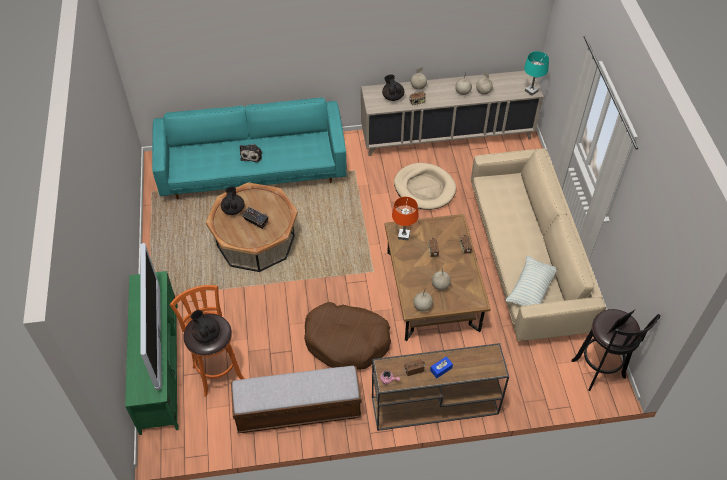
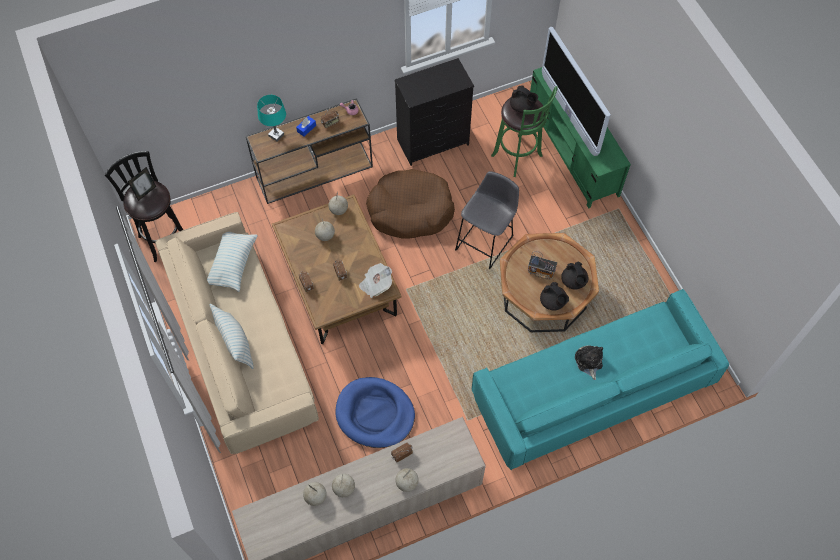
camera: 165 degrees right, 10 degrees up
orange stool [170,285,244,397] -> green stool [491,86,558,177]
bench [231,366,362,433] -> black dresser [394,58,474,166]
black teapot [382,75,404,101] -> black teapot moved to [540,282,569,311]
orange table lamp [392,197,419,240] -> newspaper [359,263,392,298]
beige dog bed [394,163,456,210] -> blue dog bed [335,377,415,448]
turquoise table lamp [524,51,549,96] -> turquoise table lamp moved to [257,95,286,142]
none -> pillow [210,304,254,369]
none -> grey stool [455,171,519,269]

